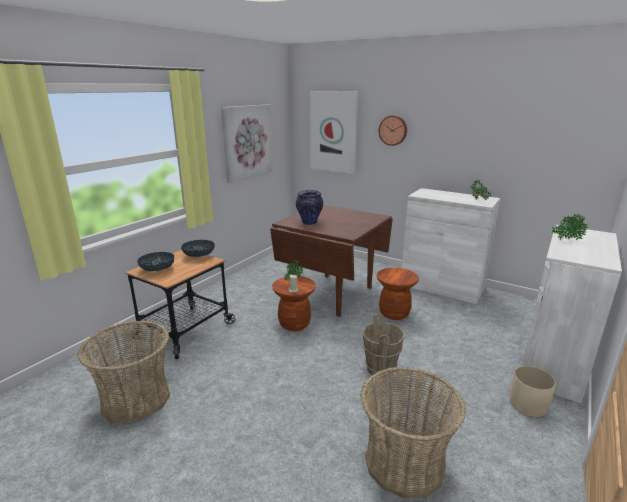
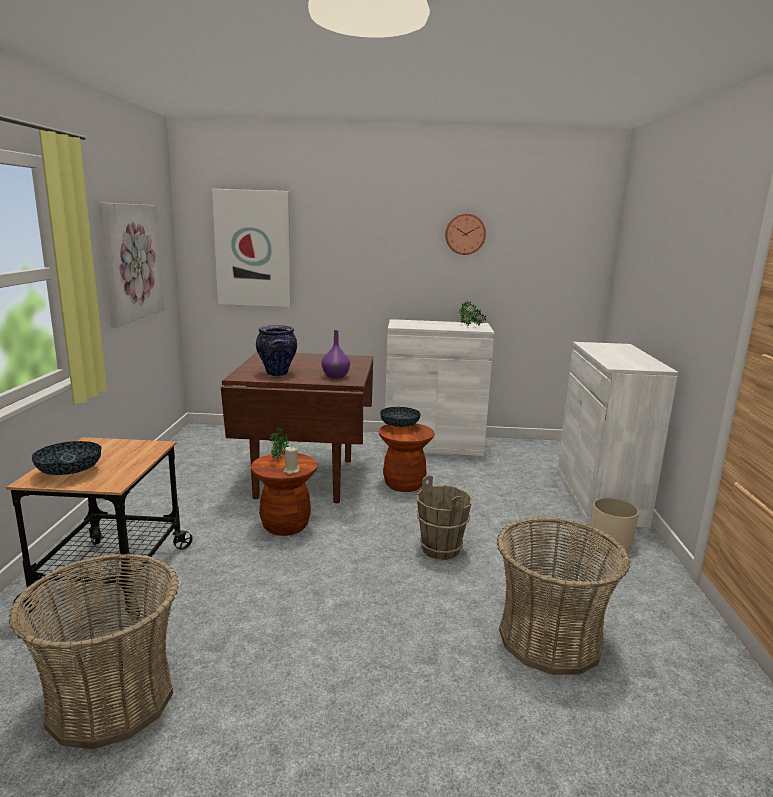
camera: 30 degrees left, 5 degrees down
bowl [181,240,215,257] -> bowl moved to [380,407,421,427]
wall clock [379,115,407,146] -> wall clock moved to [445,213,486,255]
potted plant [552,214,588,240] -> none
none -> purple vase [321,330,350,379]

